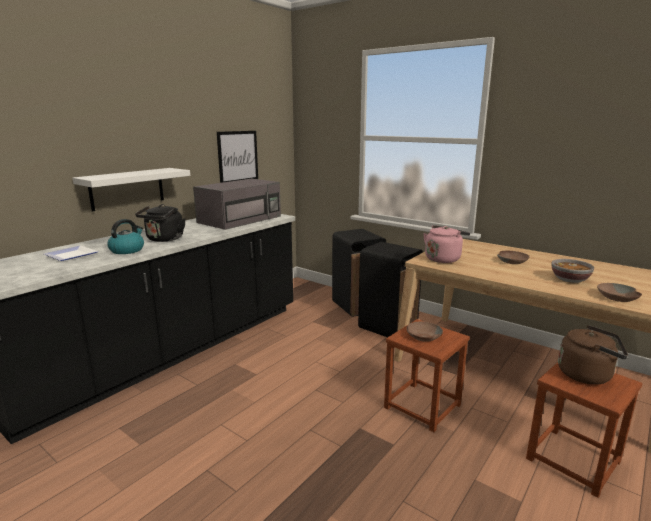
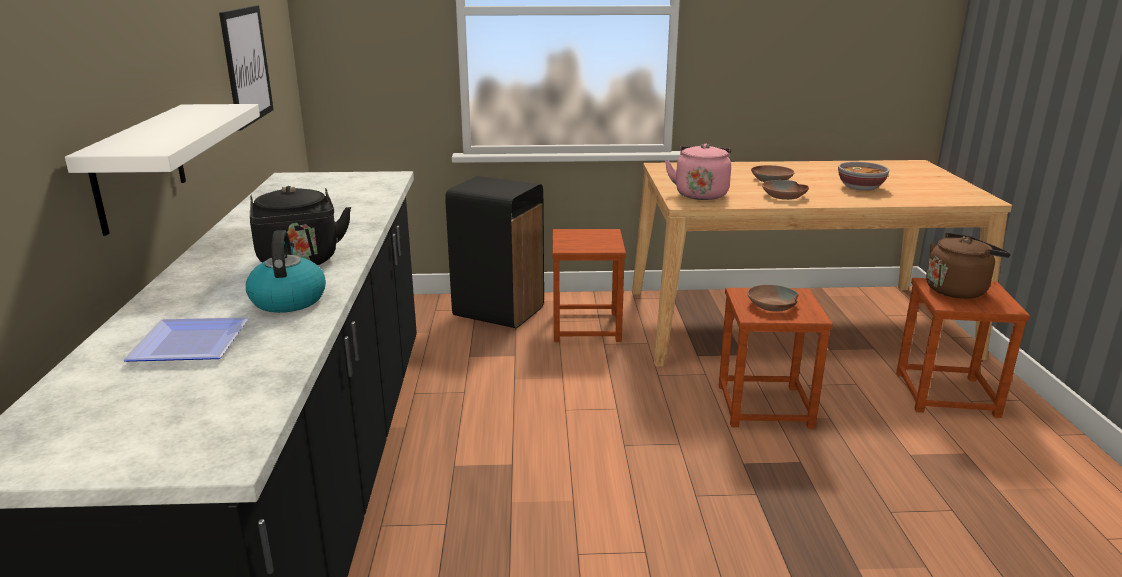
camera: 40 degrees left, 5 degrees up
grey microwave [193,179,281,230] -> none
black trash can [358,242,423,337] -> brown stool [552,229,626,342]
brown bowl [597,283,642,302] -> brown bowl moved to [762,180,809,200]

